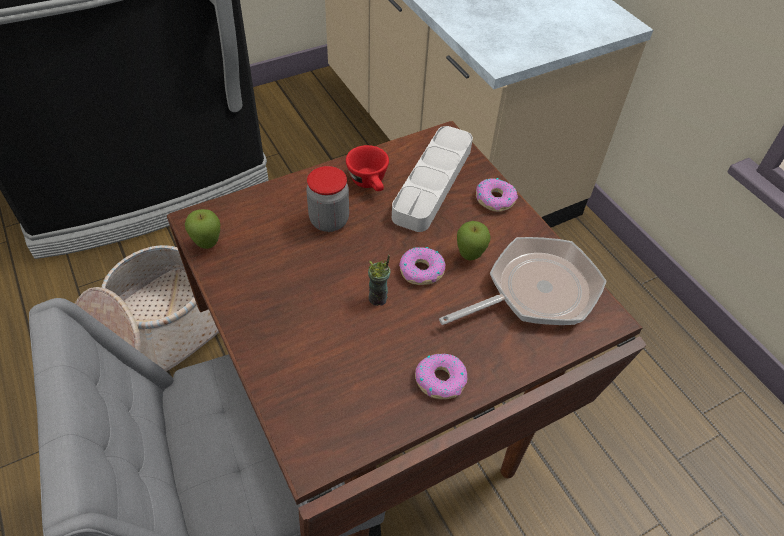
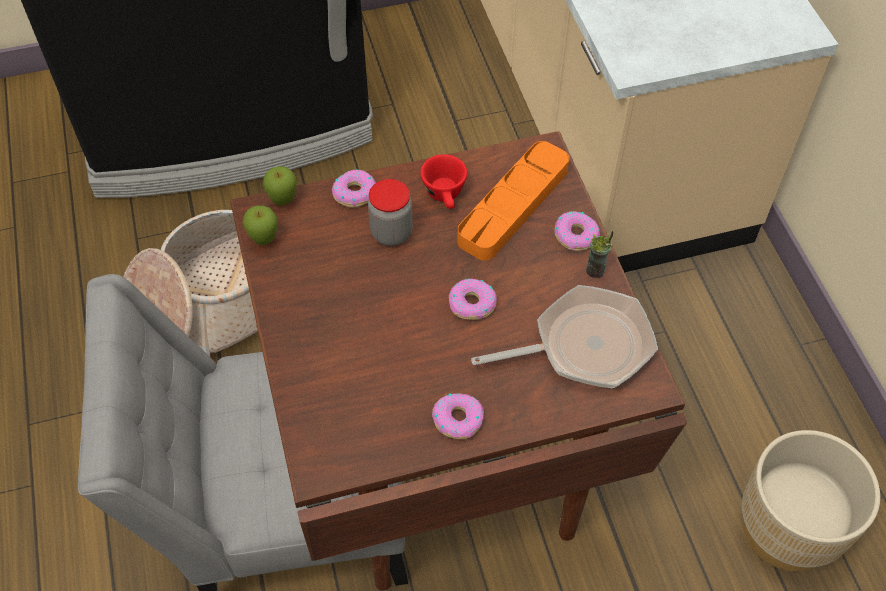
camera: 15 degrees right, 5 degrees up
cup [368,255,390,306] -> cup moved to [586,231,614,278]
grey tray [392,126,473,232] -> orange tray [457,141,569,260]
apple [457,221,490,260] -> apple moved to [263,166,297,205]
none -> donut [332,169,376,207]
none -> beige planter [742,430,880,572]

